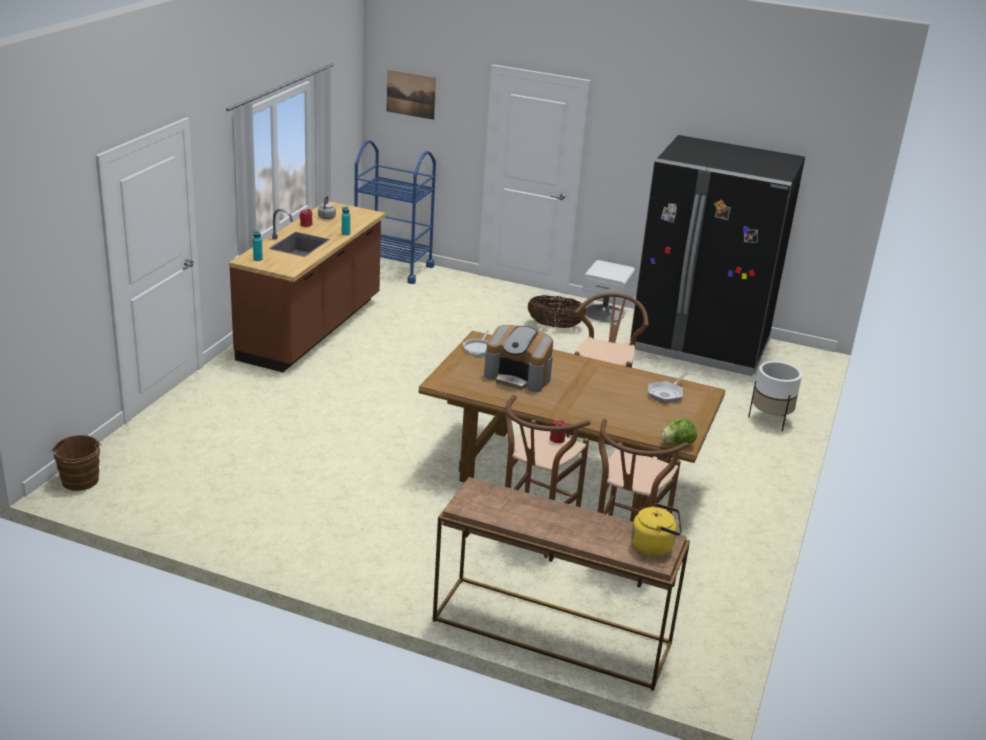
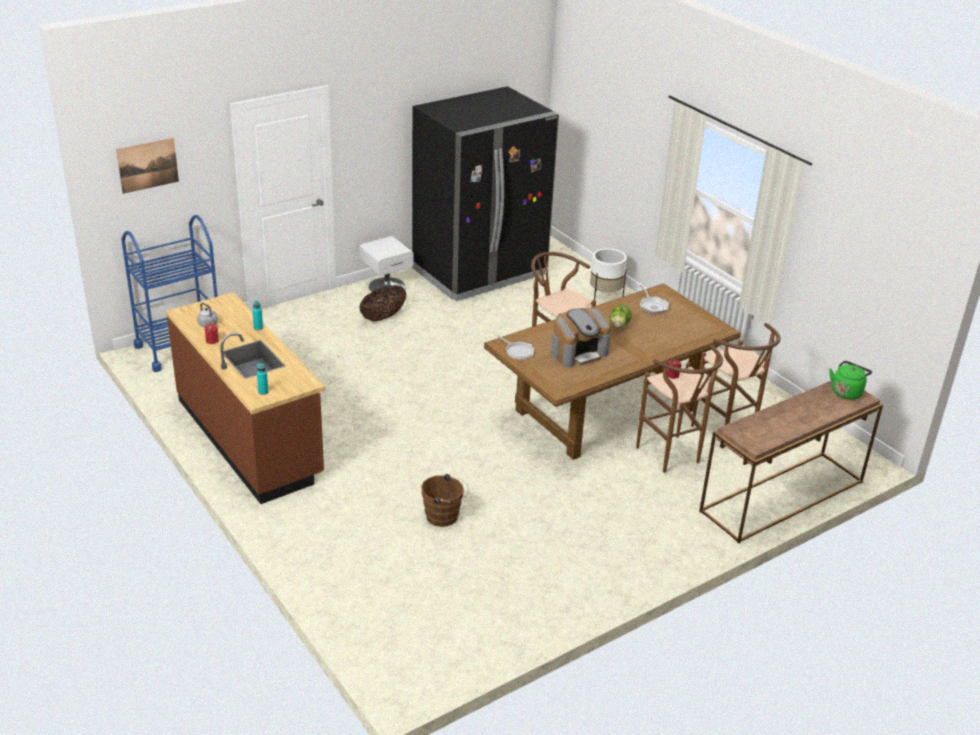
camera: 55 degrees left, 5 degrees up
brown bucket [50,435,102,491] -> brown bucket moved to [421,474,468,527]
yellow kettle [631,503,682,556] -> green kettle [829,361,872,400]
lettuce [661,418,697,445] -> lettuce moved to [610,305,632,328]

